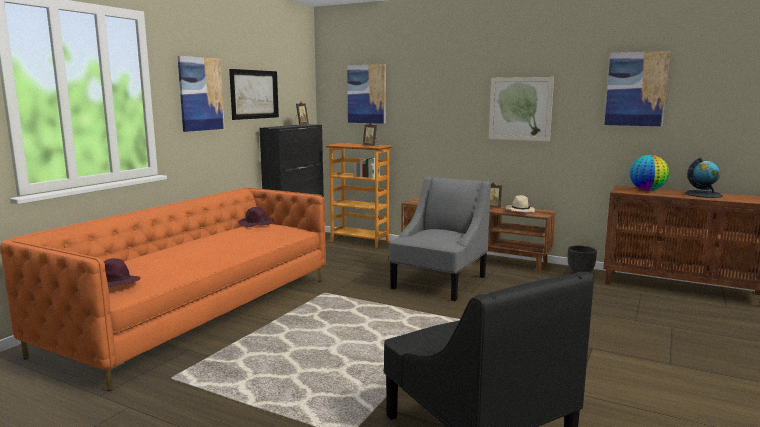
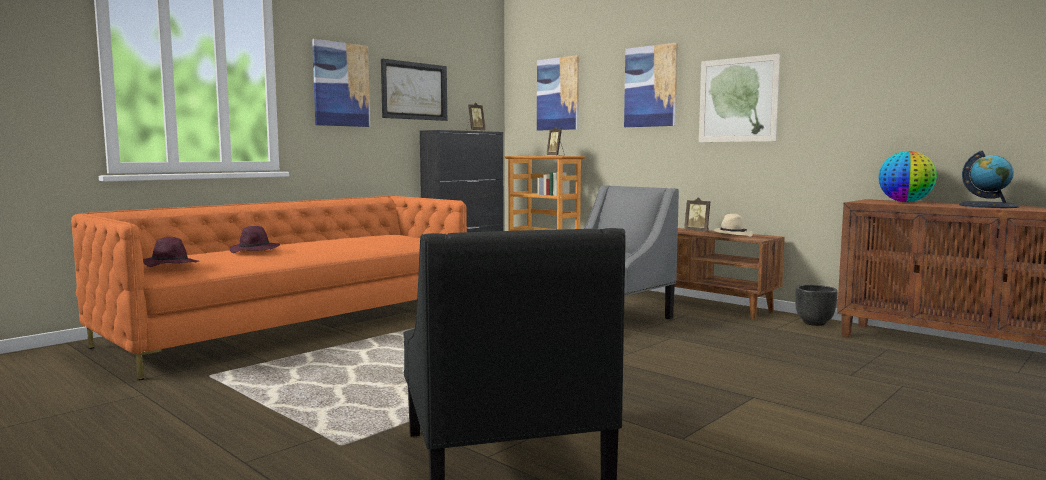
camera: 15 degrees right, 5 degrees down
purple hat [239,207,274,228] -> purple hat moved to [230,226,280,253]
picture [604,51,670,126] -> picture moved to [624,43,678,127]

